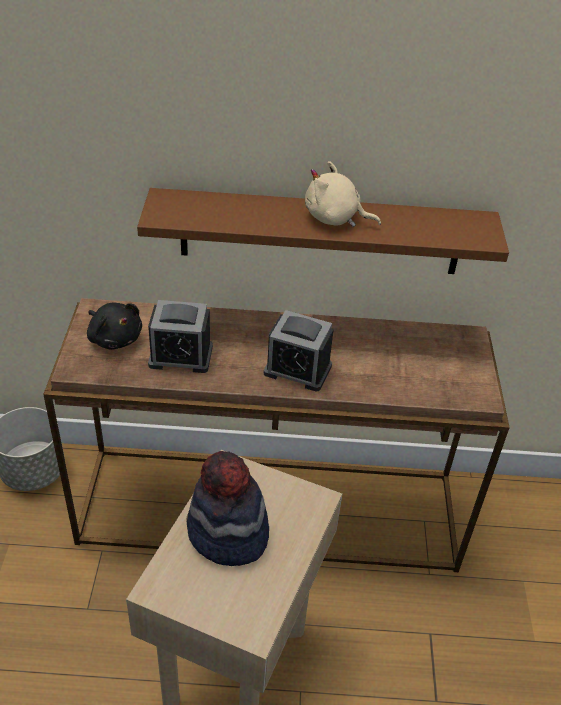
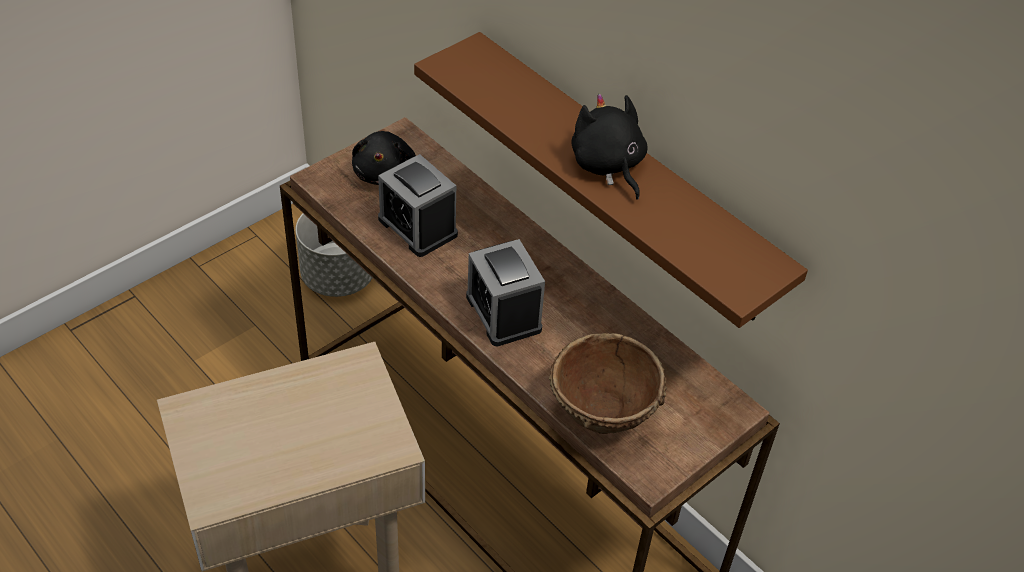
camera: 45 degrees right, 5 degrees up
hat [187,451,269,566] -> none
beige plush toy [305,161,381,227] -> black plush toy [572,94,647,200]
none -> brown bowl [549,333,667,434]

